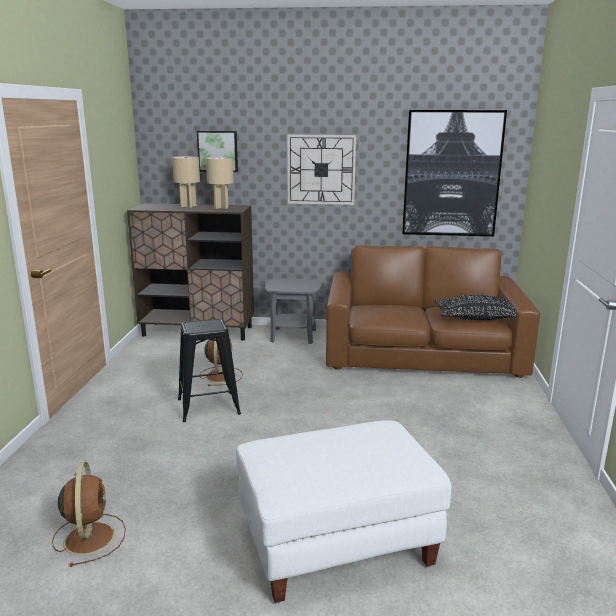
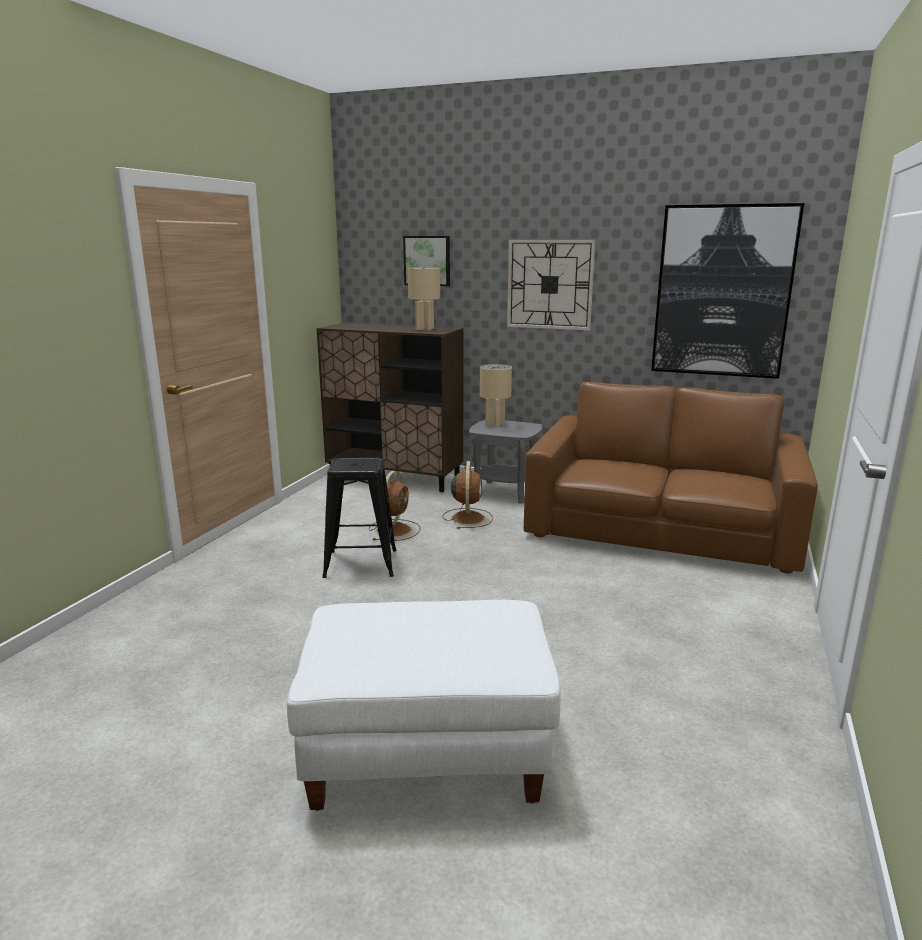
camera: 15 degrees right, 0 degrees up
brown fan [52,462,126,567] -> brown fan moved to [443,461,493,529]
beige table lamp [172,156,200,208] -> beige table lamp moved to [480,364,512,427]
black pillow [435,295,517,320] -> none

